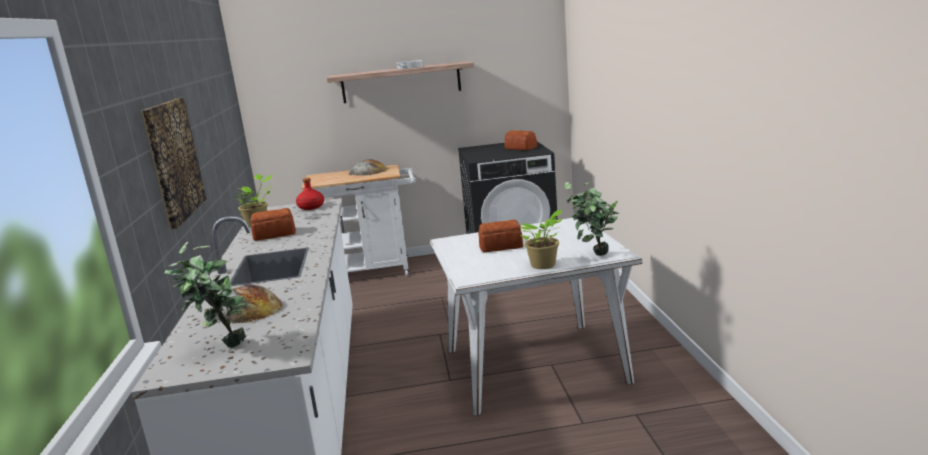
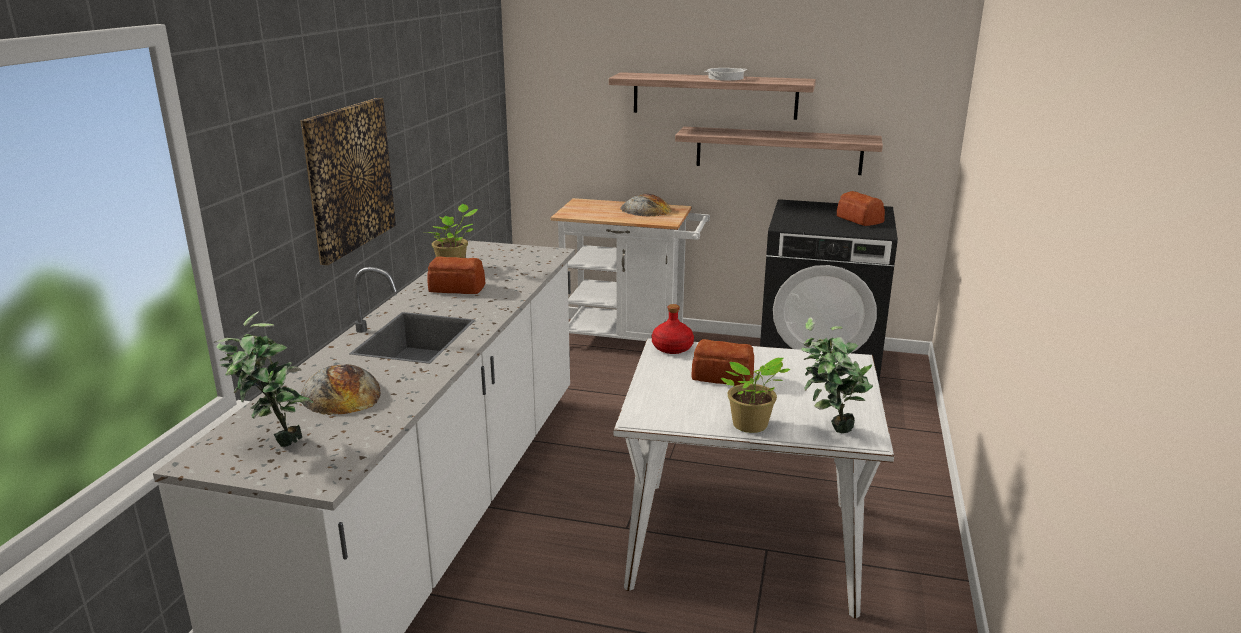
camera: 20 degrees right, 5 degrees up
red bottle [296,178,324,210] -> red bottle moved to [652,304,694,354]
none -> shelf [675,127,883,175]

